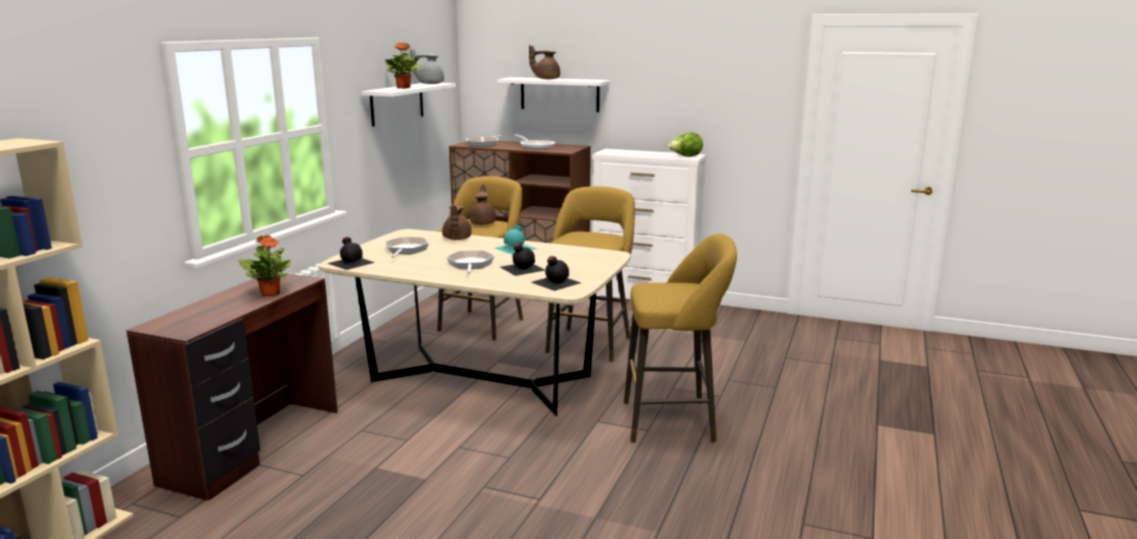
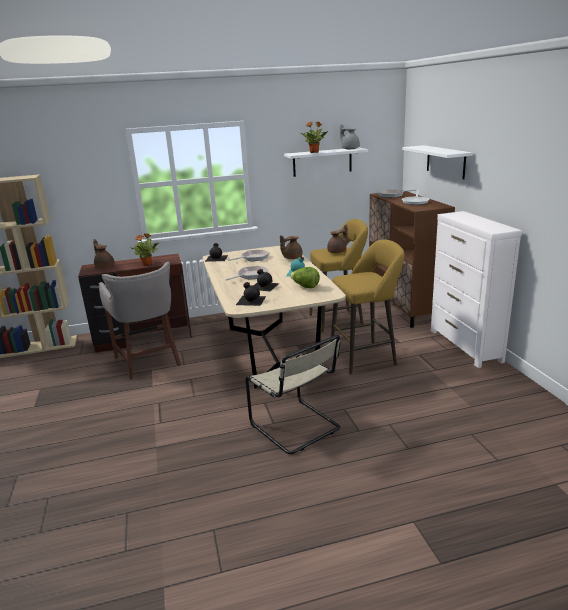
camera: 55 degrees right, 5 degrees up
brown teapot [529,45,560,79] -> brown teapot moved to [93,239,115,269]
yellow stool [624,234,737,443] -> beige chair [246,335,341,454]
lettuce [668,132,703,157] -> lettuce moved to [290,267,320,288]
none -> grey stool [99,262,181,379]

